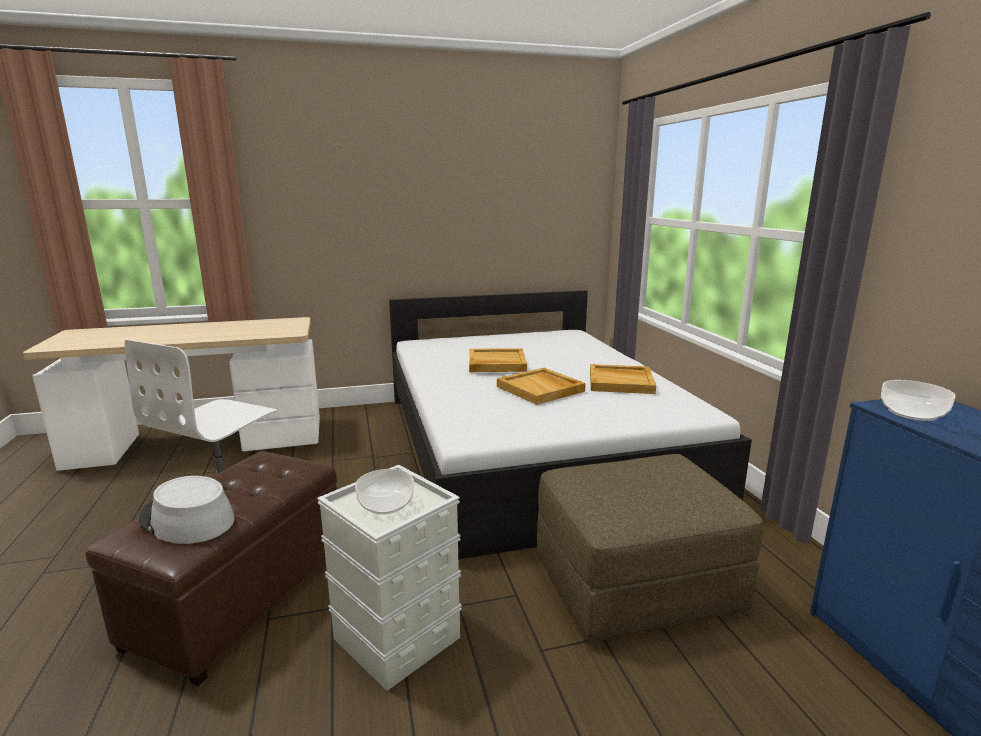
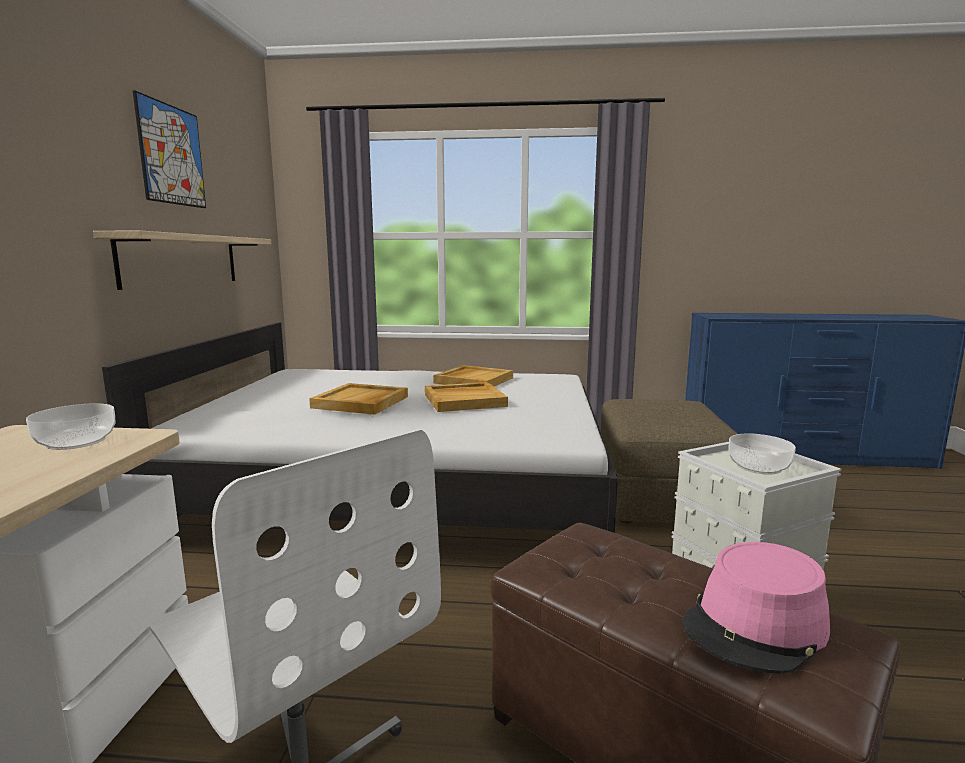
camera: 70 degrees left, 5 degrees down
grey hat [139,476,234,544] -> pink hat [682,542,830,674]
bowl [881,380,956,421] -> bowl moved to [26,403,116,450]
none -> shelf [93,231,271,290]
none -> picture [133,90,206,208]

